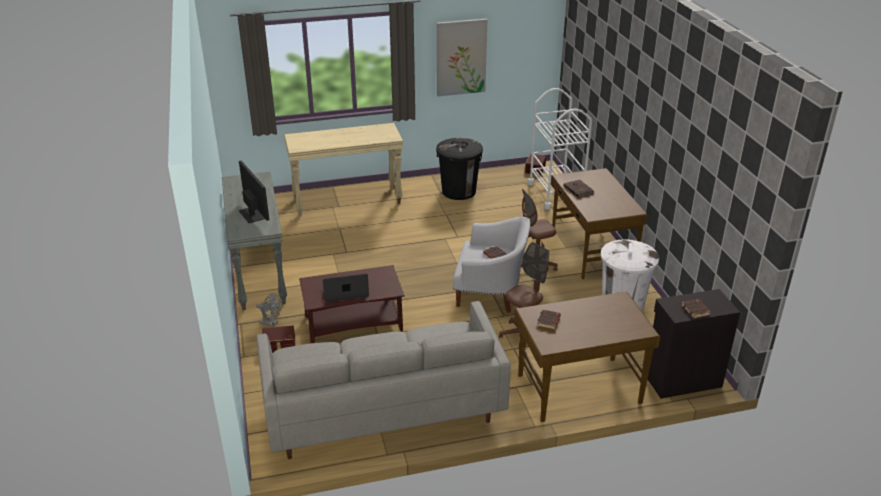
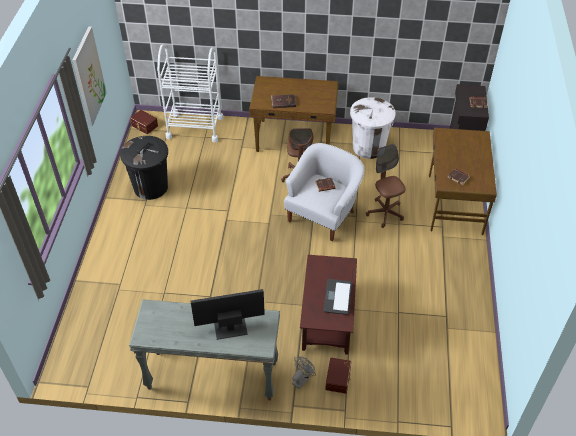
camera: 70 degrees left, 15 degrees up
grey sofa [256,301,511,459] -> none
beige console table [284,123,403,217] -> none

